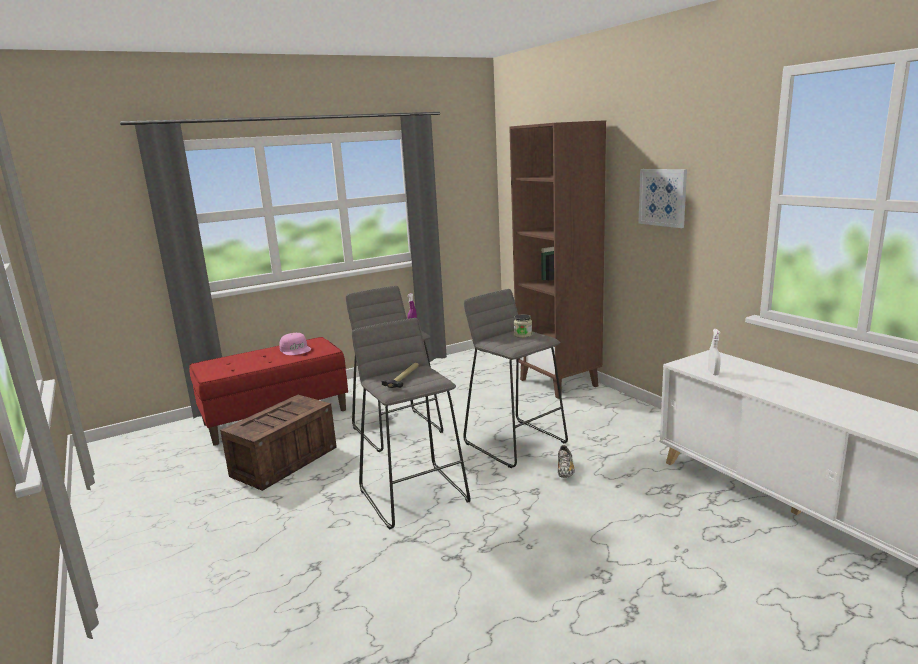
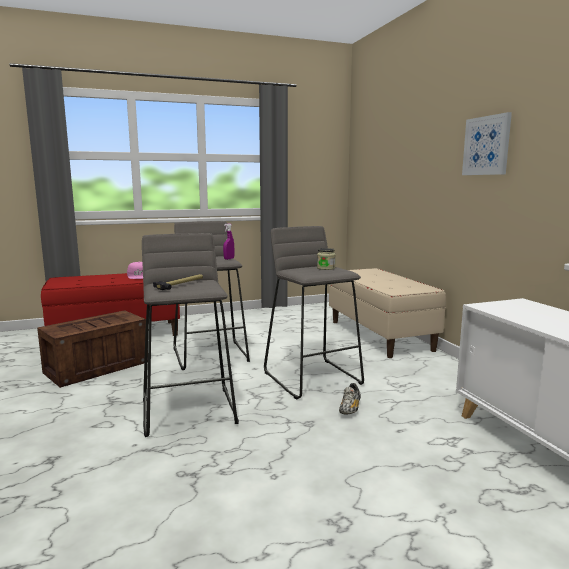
camera: 10 degrees right, 5 degrees down
brown bookcase [509,120,606,399] -> beige bench [329,268,446,358]
white spray bottle [708,329,721,375] -> none

